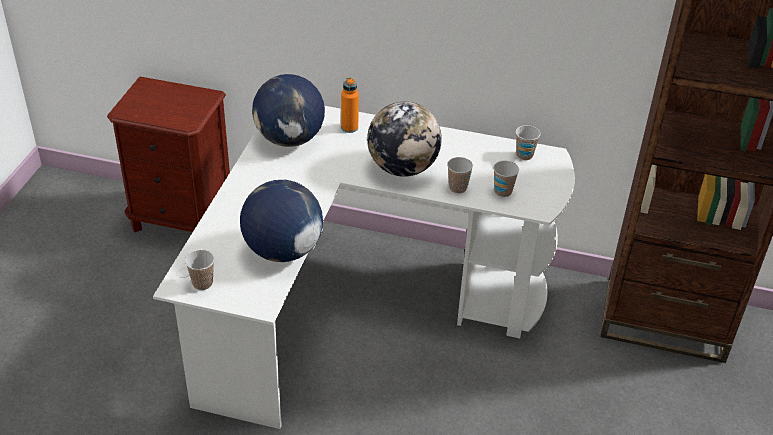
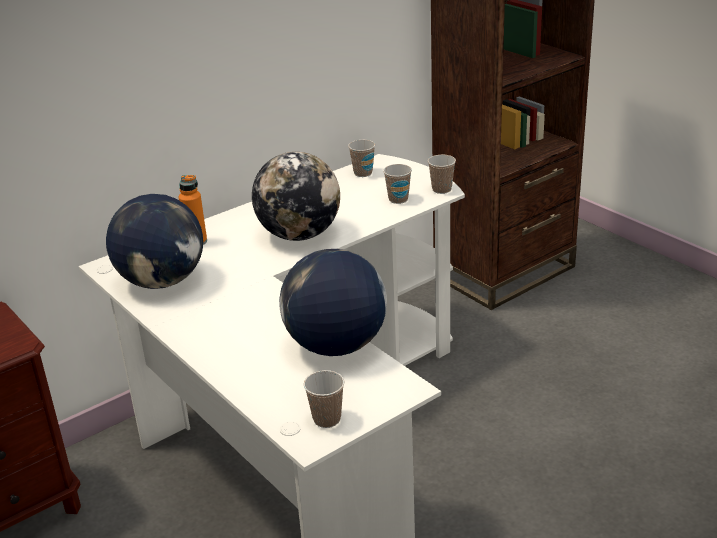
camera: 50 degrees left, 10 degrees down
cup [447,157,473,194] -> cup moved to [428,155,456,194]

